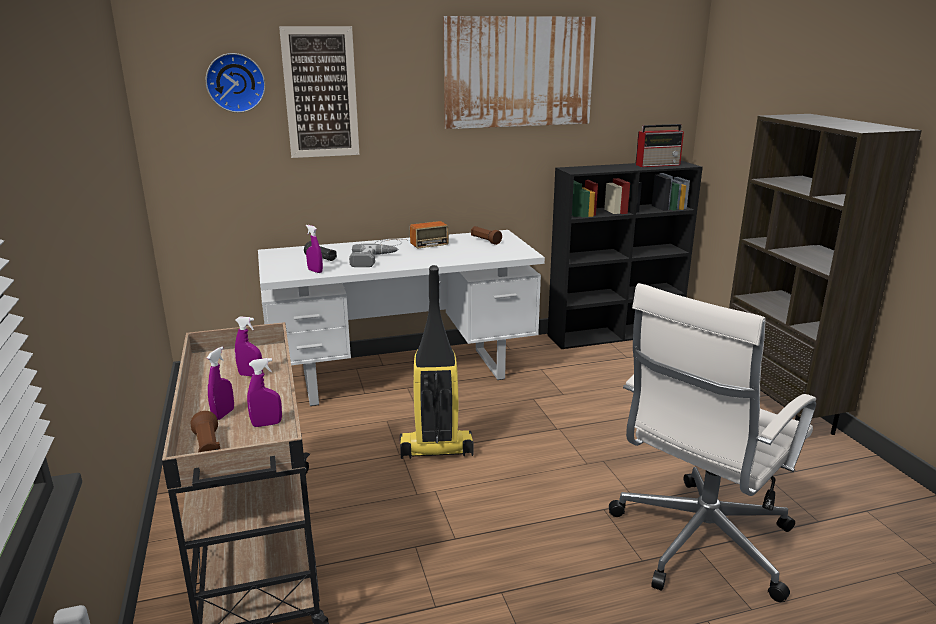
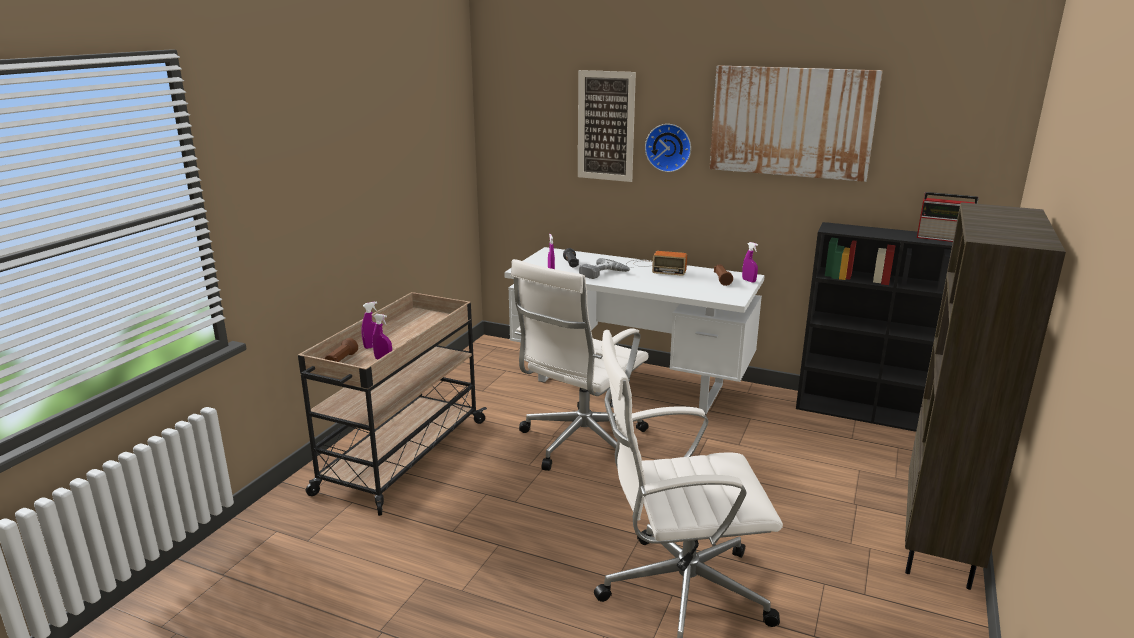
camera: 40 degrees right, 0 degrees up
wall clock [205,53,265,113] -> wall clock moved to [645,124,691,172]
purple spray bottle [235,317,263,376] -> purple spray bottle moved to [742,242,758,283]
vacuum cleaner [400,265,473,459] -> white office chair [511,259,649,471]

